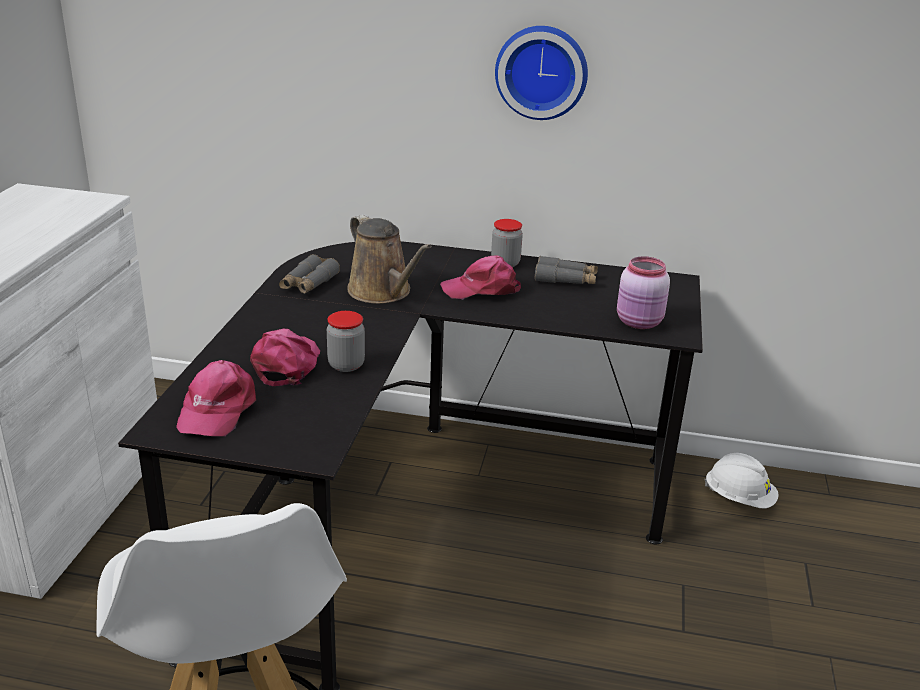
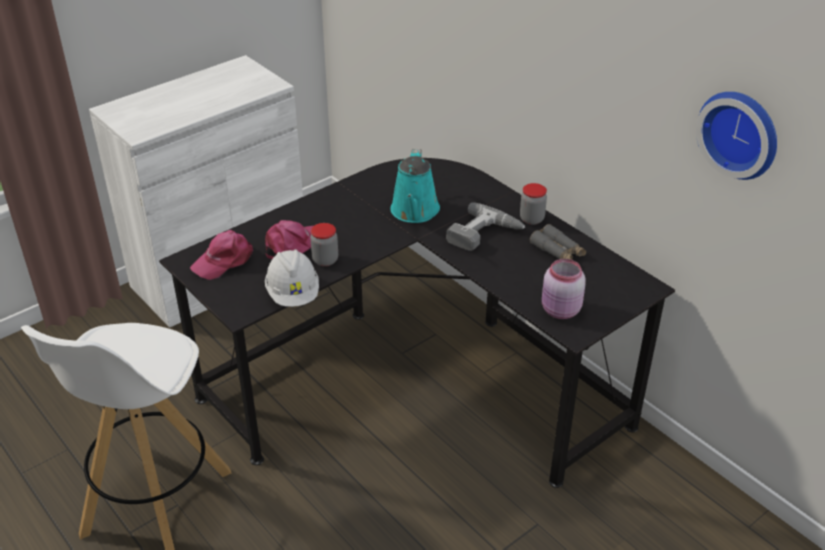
camera: 40 degrees right, 10 degrees up
grey binoculars [279,254,340,294] -> none
brown watering can [347,214,432,304] -> turquoise watering can [390,149,440,223]
pink cap [440,256,521,299] -> power drill [446,202,525,251]
wall clock [495,26,588,120] -> wall clock moved to [696,92,777,180]
white hard hat [704,453,779,508] -> white hard hat moved to [265,249,319,307]

